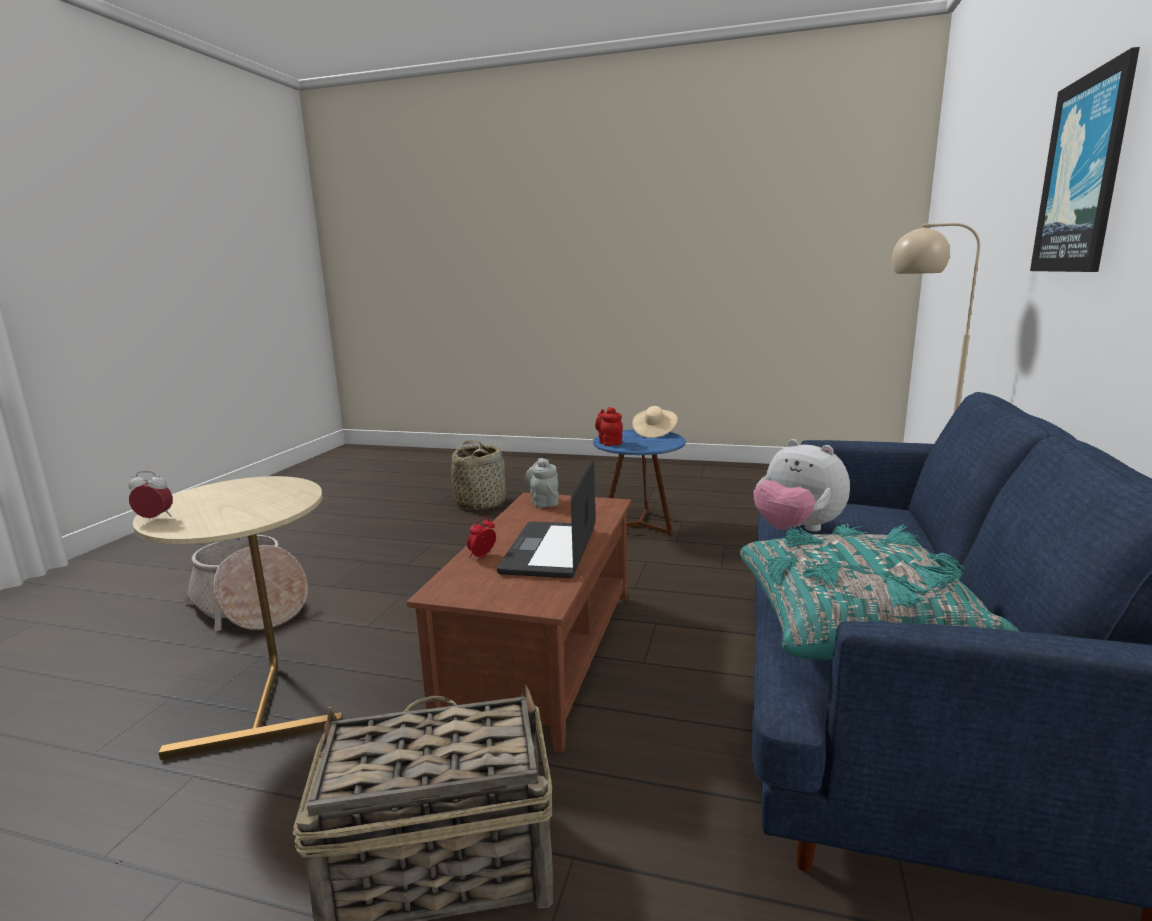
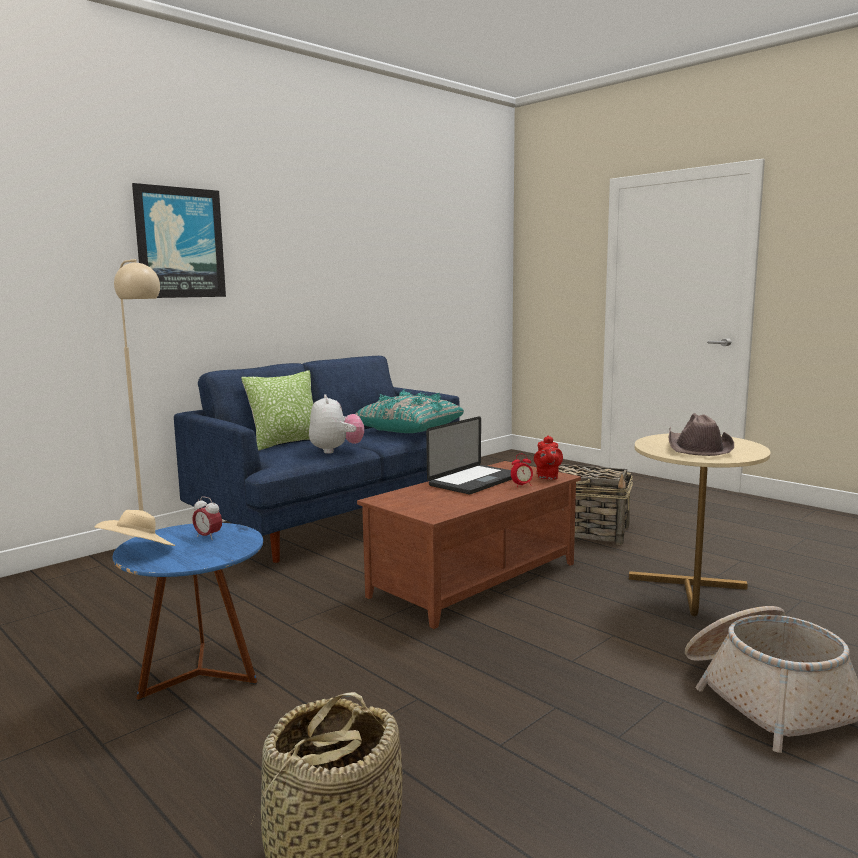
camera: 150 degrees left, 5 degrees down
alarm clock [128,471,173,518] -> alarm clock moved to [192,496,222,540]
grey teapot [525,458,559,508] -> none
red teapot [595,407,623,446] -> red teapot moved to [534,435,563,480]
none -> pillow [241,370,313,451]
none -> brown hat [668,413,734,456]

